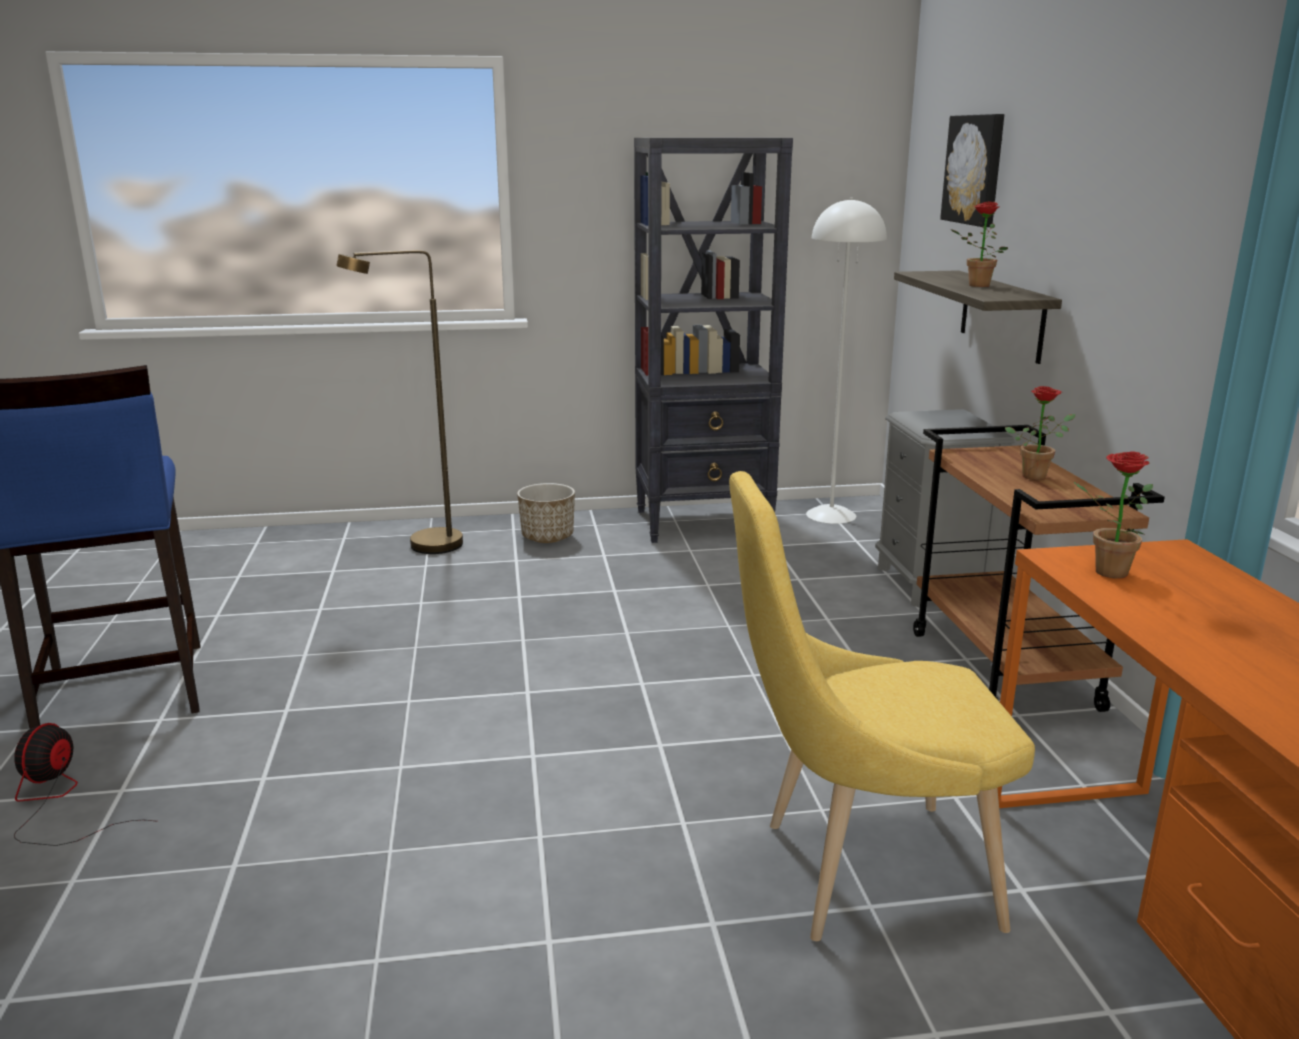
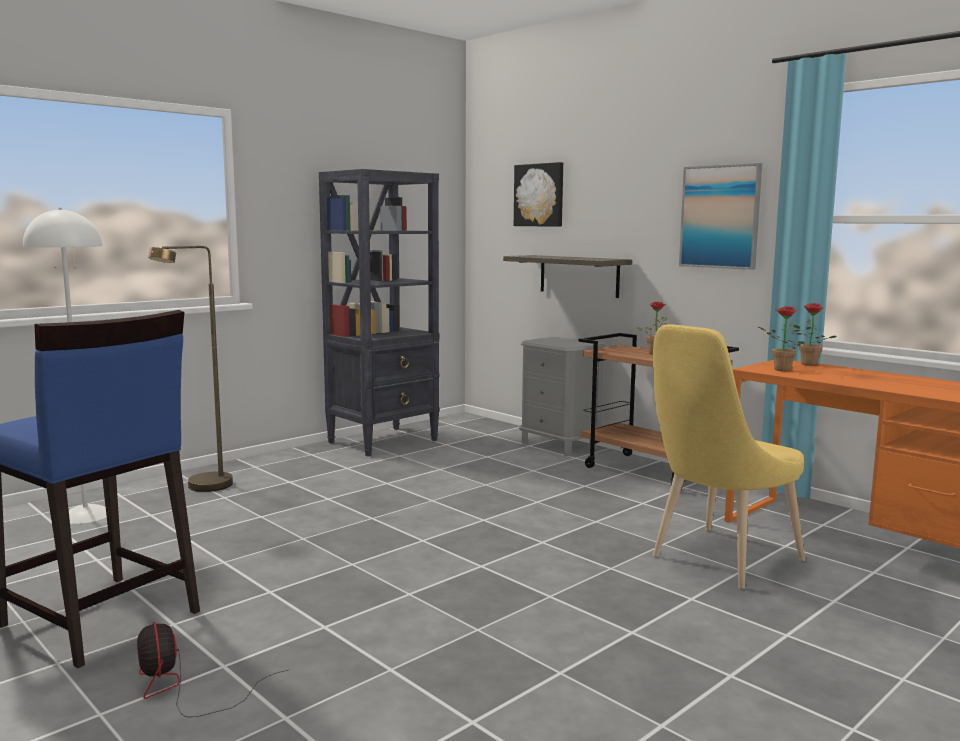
camera: 35 degrees left, 10 degrees down
planter [517,483,575,543] -> none
white floor lamp [806,198,887,524] -> white floor lamp moved to [23,208,107,524]
potted plant [951,201,1008,287] -> potted plant moved to [794,303,837,366]
none -> picture [679,163,762,270]

